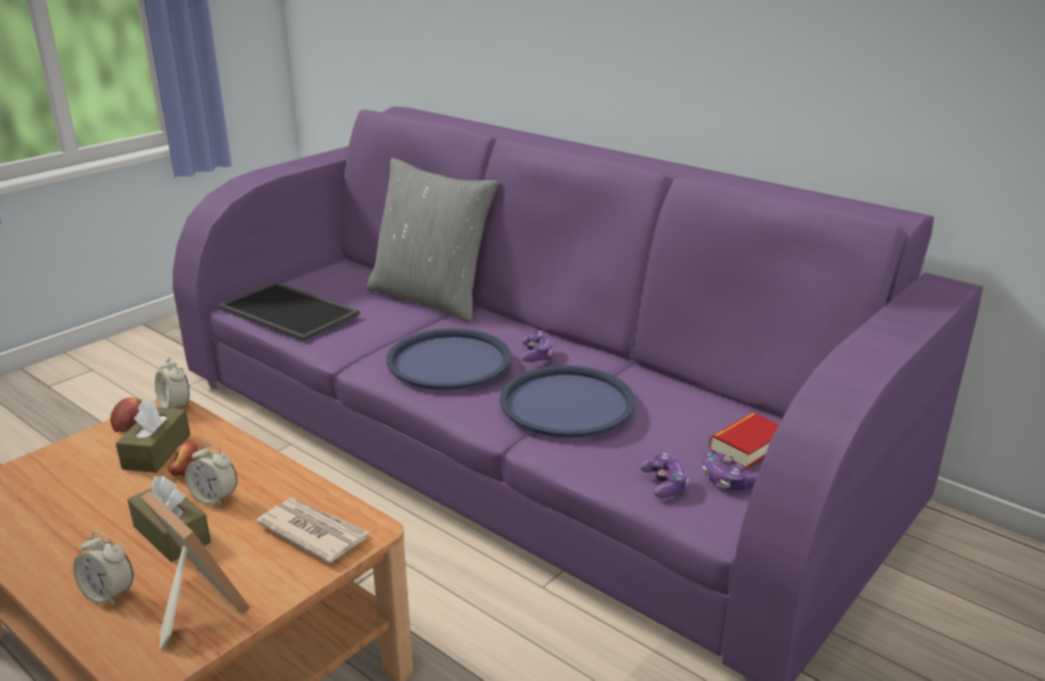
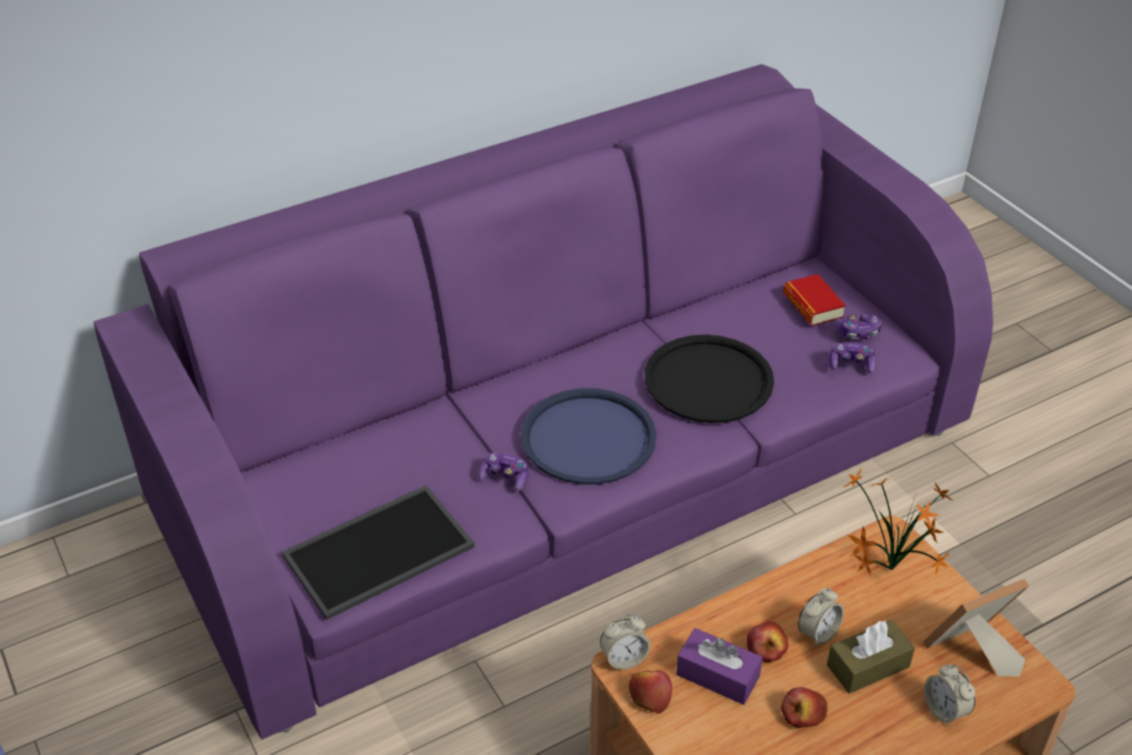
camera: 70 degrees left, 15 degrees up
alarm clock [73,532,133,607] -> alarm clock turned 105 degrees clockwise [924,664,975,726]
brown tissue box [116,399,191,473] -> purple tissue box [676,628,763,705]
newspaper [256,498,369,563] -> potted plant [843,469,953,575]
grey pillow [366,158,498,323] -> none
blue tray [500,365,635,438] -> black tray [645,335,774,423]
game controller [522,331,553,362] -> game controller moved to [478,453,528,491]
none -> apple [781,687,827,728]

